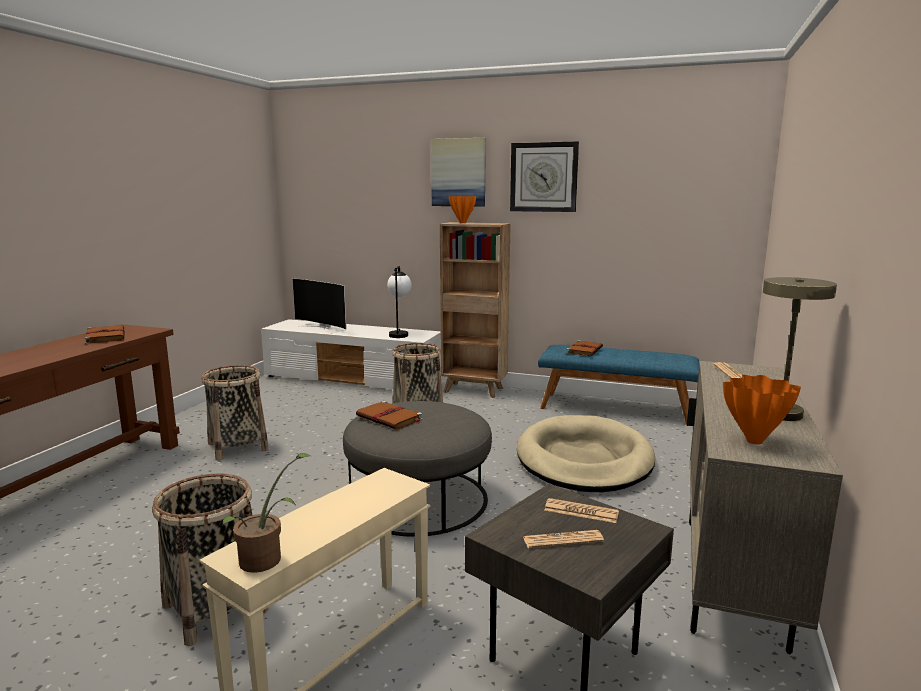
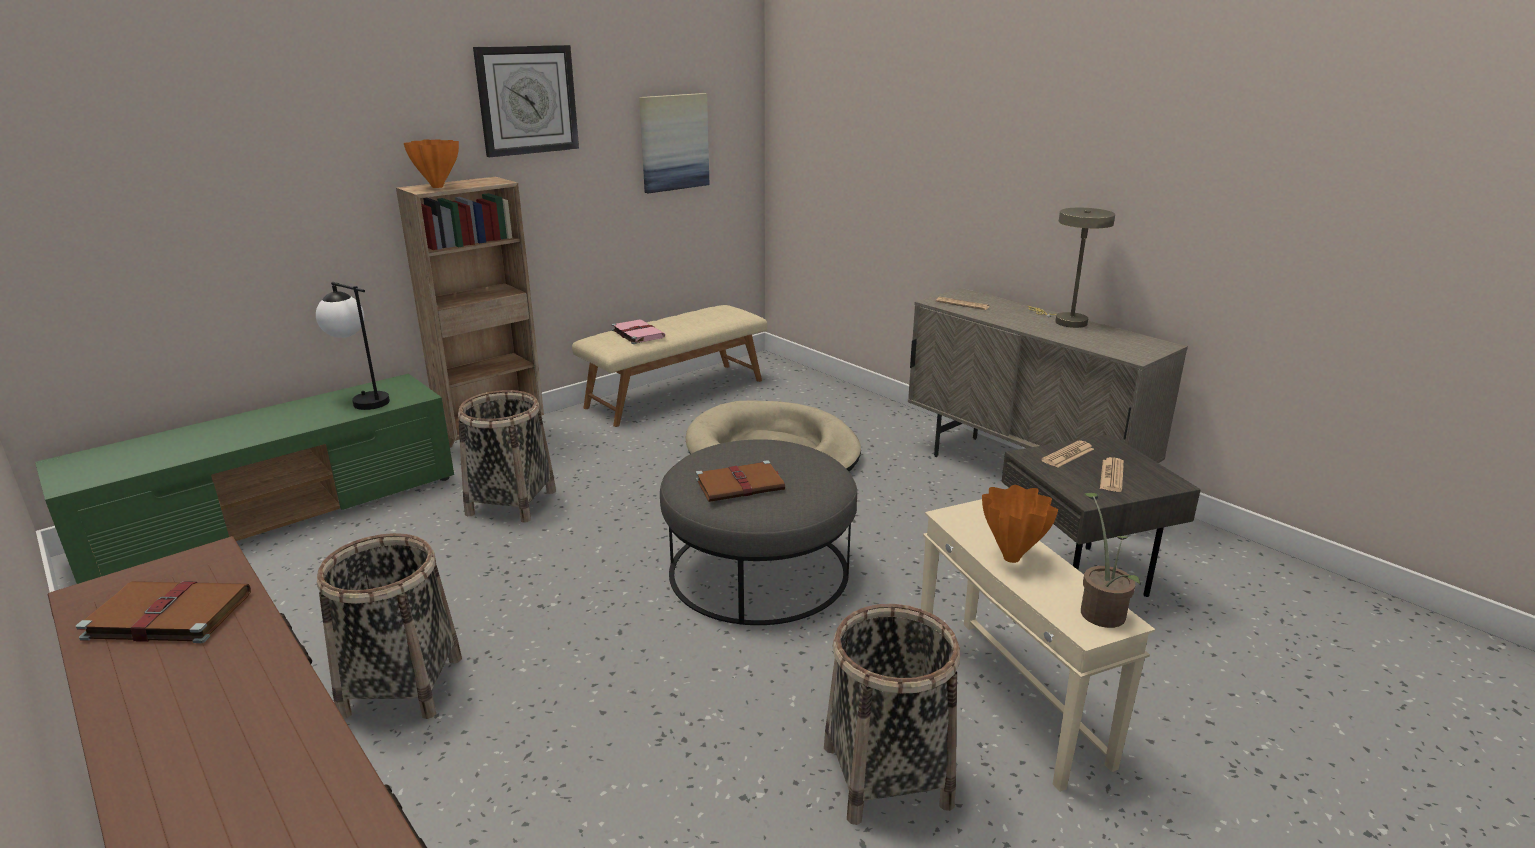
camera: 60 degrees left, 10 degrees up
white tv stand [261,319,443,389] -> green tv stand [35,374,454,584]
television [292,278,347,333] -> none
picture [431,138,486,207] -> picture moved to [639,93,710,193]
blue bench [538,345,699,425] -> beige bench [572,305,767,427]
brown book [566,340,603,356] -> pink book [612,319,665,344]
orange vase [723,375,801,445] -> orange vase moved to [982,485,1058,563]

